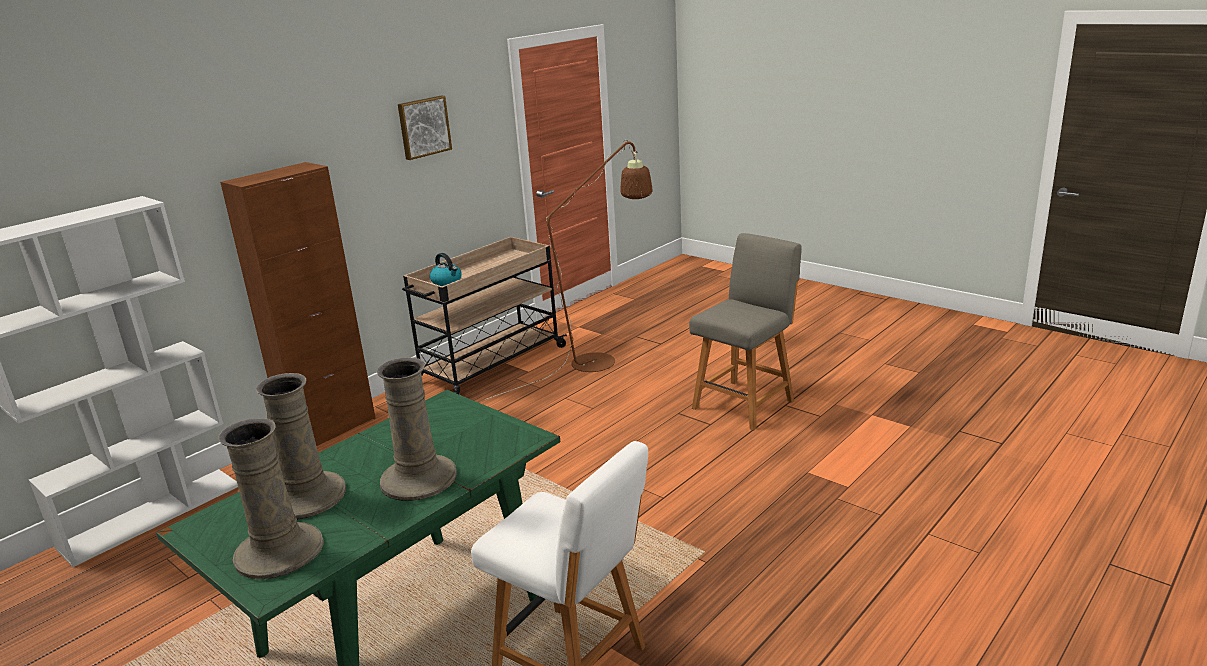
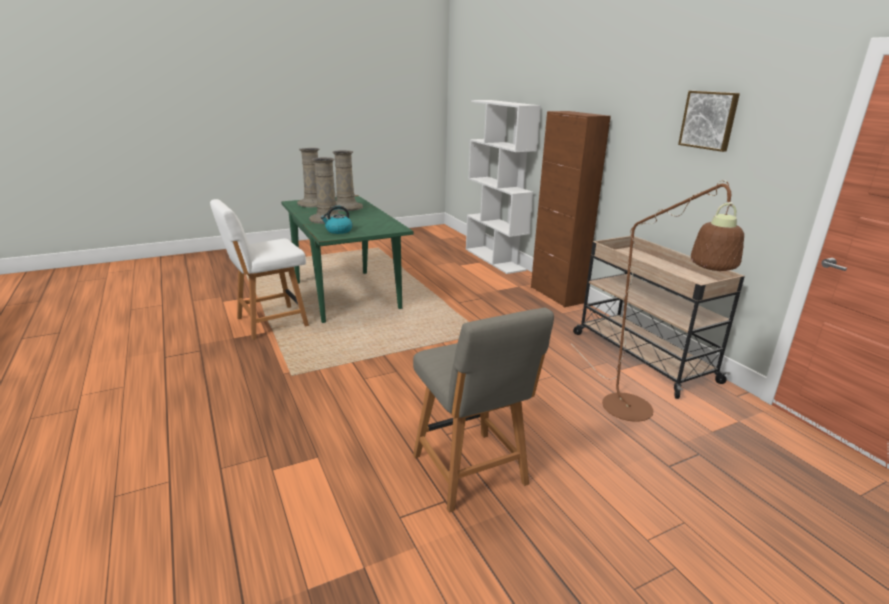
camera: 110 degrees right, 0 degrees up
kettle [430,253,462,286] -> kettle moved to [321,206,352,234]

